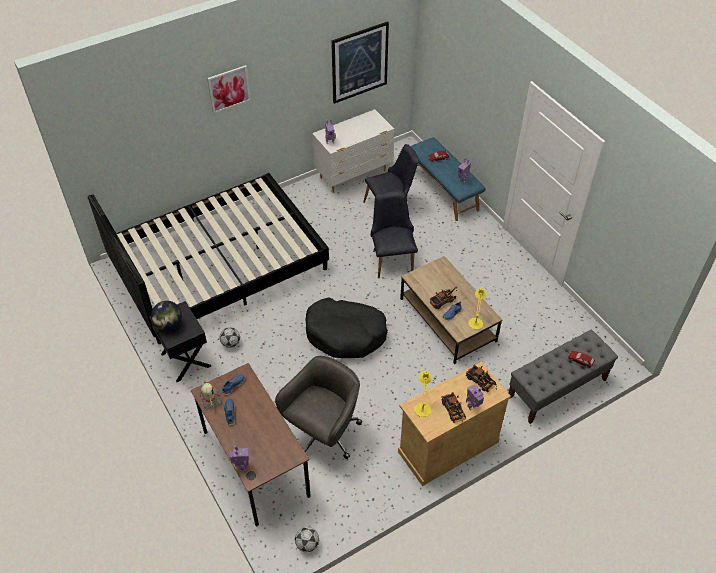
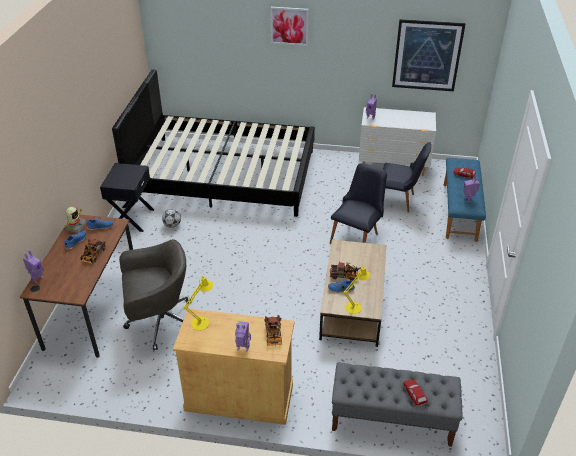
camera: 40 degrees right, 10 degrees down
globe [151,301,182,331] -> none
football [295,527,319,552] -> none
black dog bed [306,297,388,358] -> none
toy truck [441,392,466,423] -> toy truck moved to [81,239,106,264]

